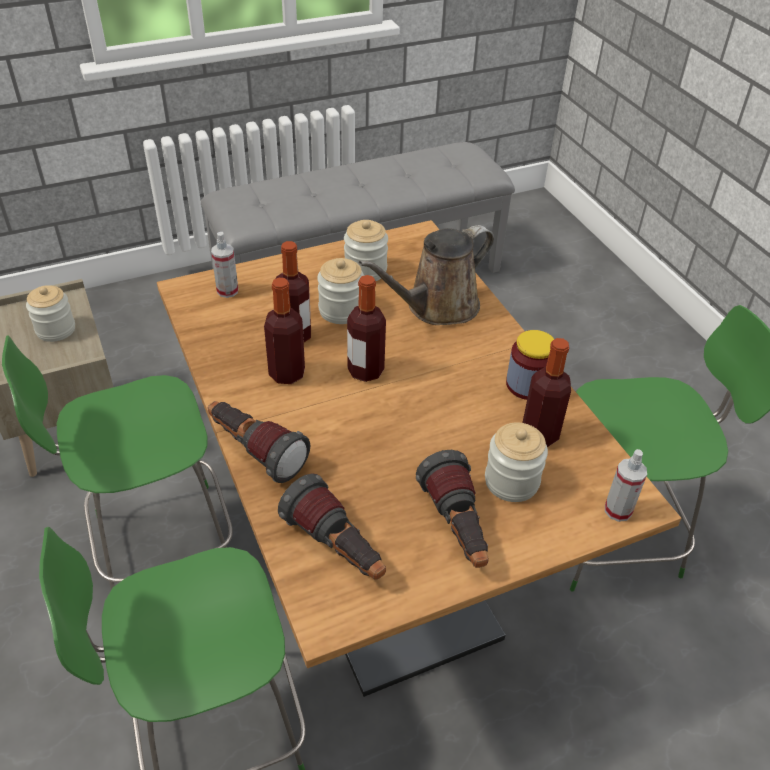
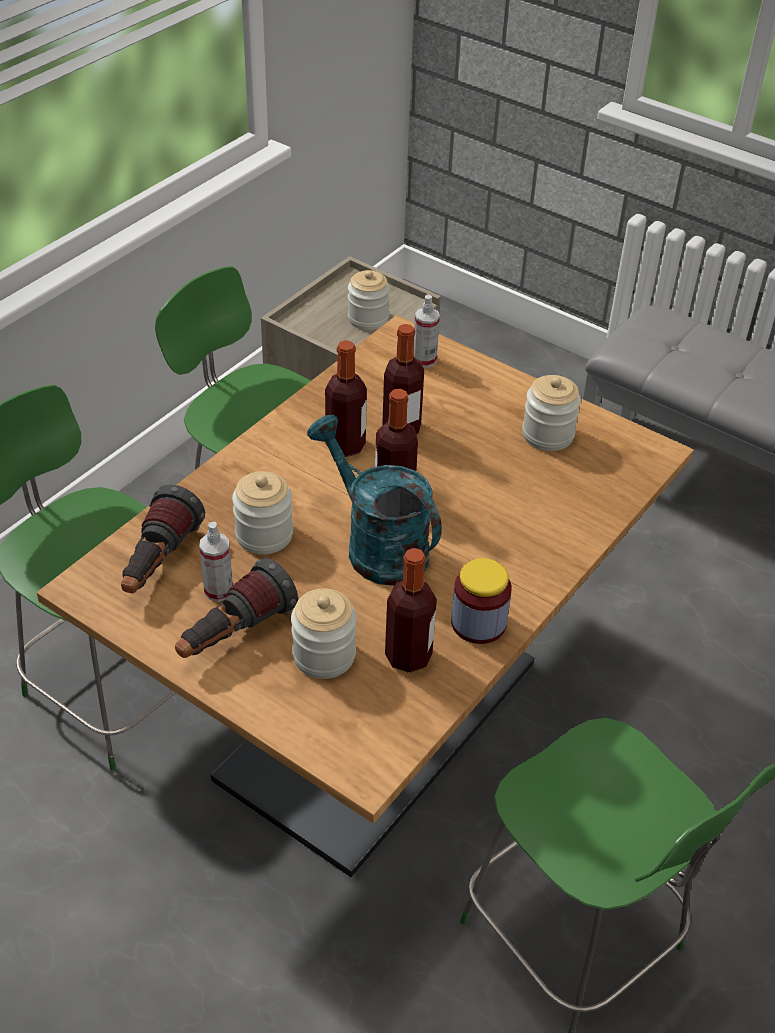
camera: 60 degrees right, 0 degrees up
flashlight [208,401,310,483] -> none
jar [317,258,364,324] -> jar moved to [232,471,293,554]
brown watering can [359,225,494,325] -> none
spray bottle [605,449,647,522] -> spray bottle moved to [199,522,233,602]
none -> turquoise watering can [307,415,442,586]

